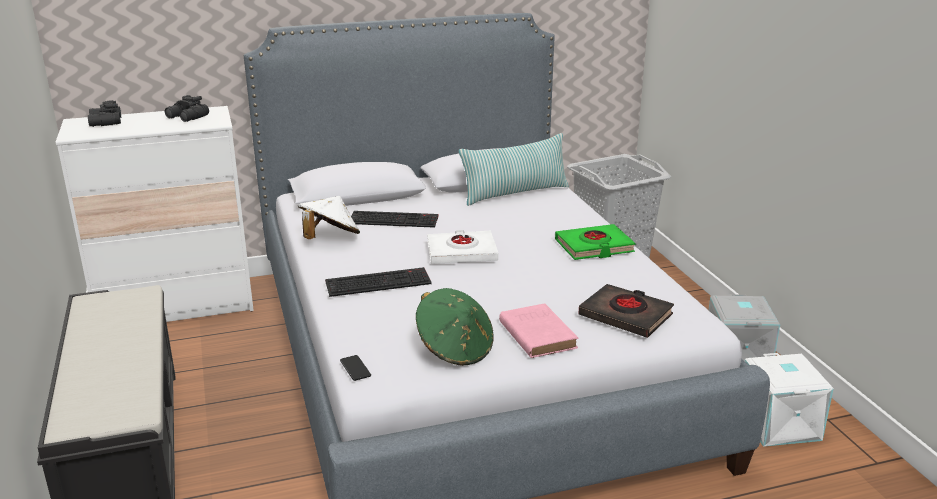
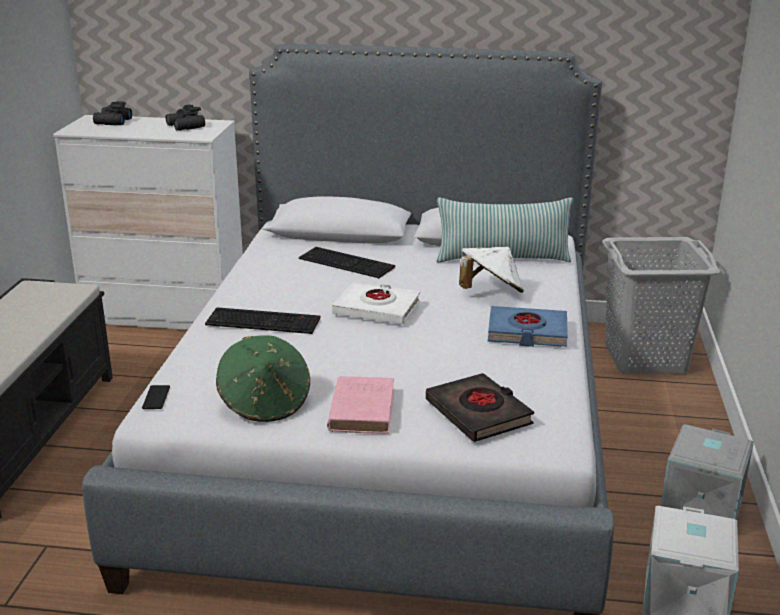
camera: 25 degrees right, 0 degrees up
white hat [298,196,360,239] -> white hat moved to [459,247,524,293]
green book [555,224,636,260] -> blue book [488,306,568,347]

